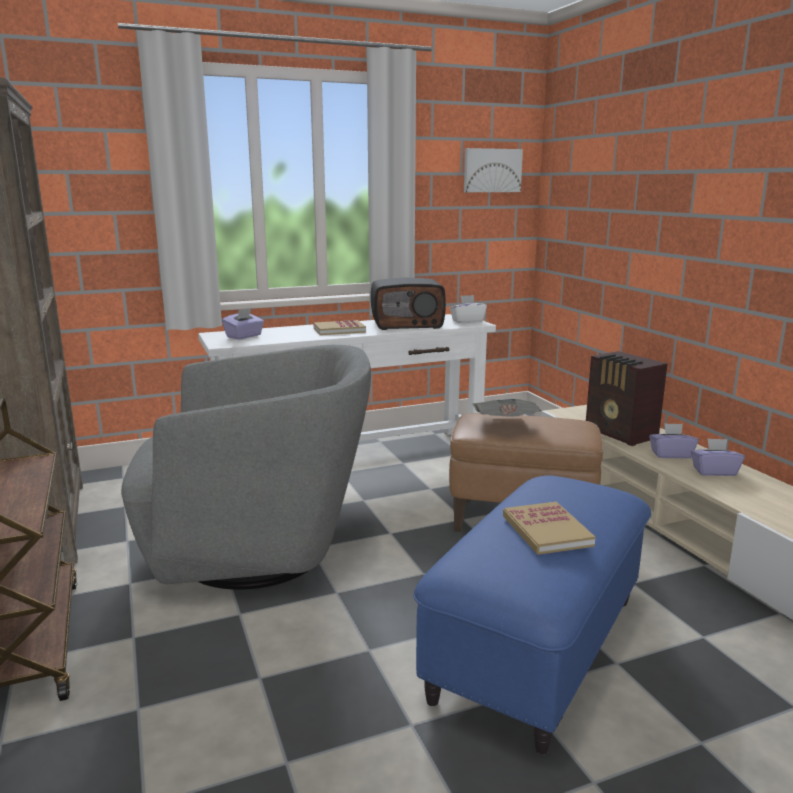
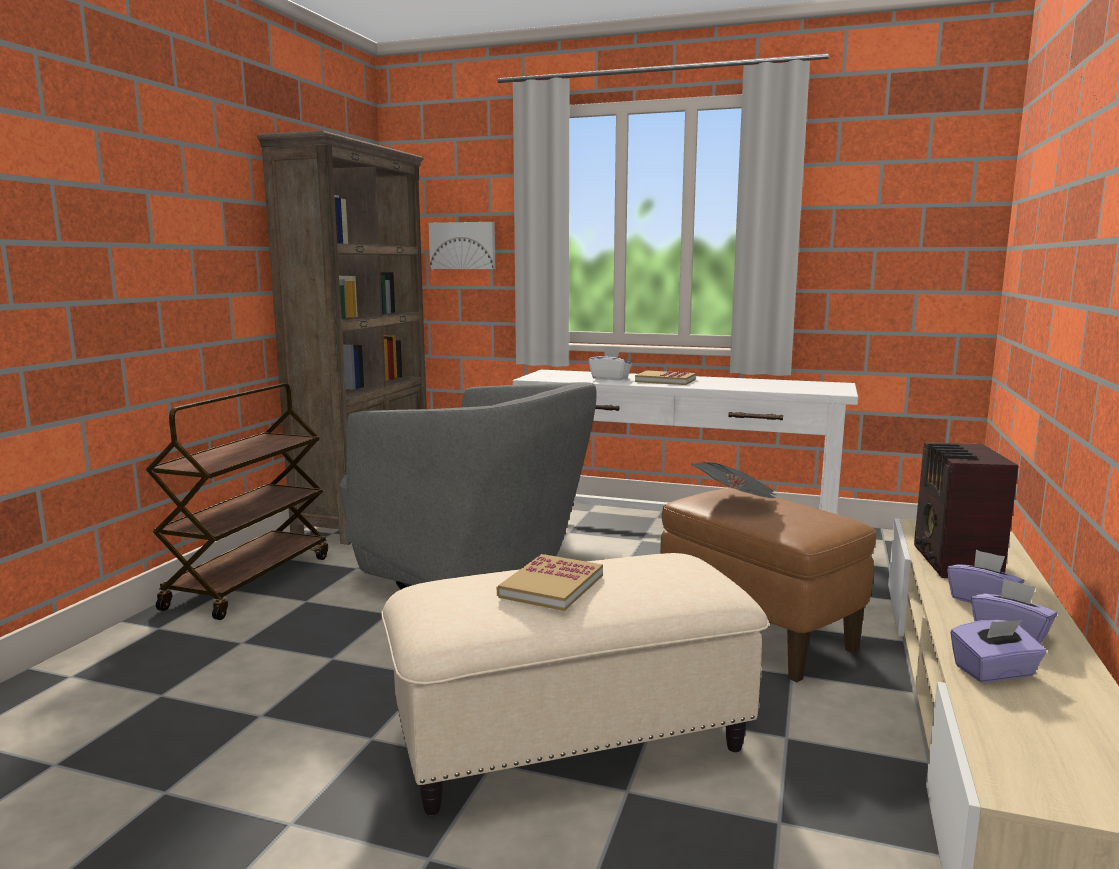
camera: 40 degrees right, 5 degrees down
purple tissue box [222,308,264,340] -> purple tissue box moved to [950,620,1047,682]
radio [371,278,446,330] -> none
blue ottoman [413,475,651,754] -> beige ottoman [381,553,769,815]
white tissue box [450,295,487,323] -> white tissue box moved to [588,348,632,380]
picture [464,148,523,192] -> picture moved to [429,222,495,269]

